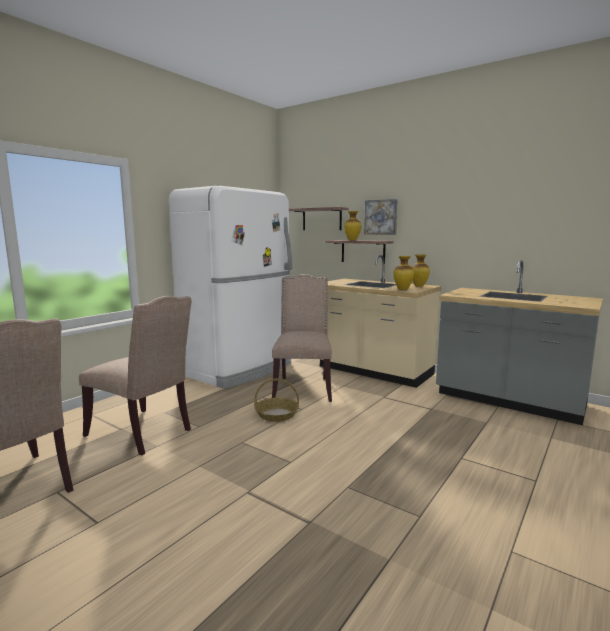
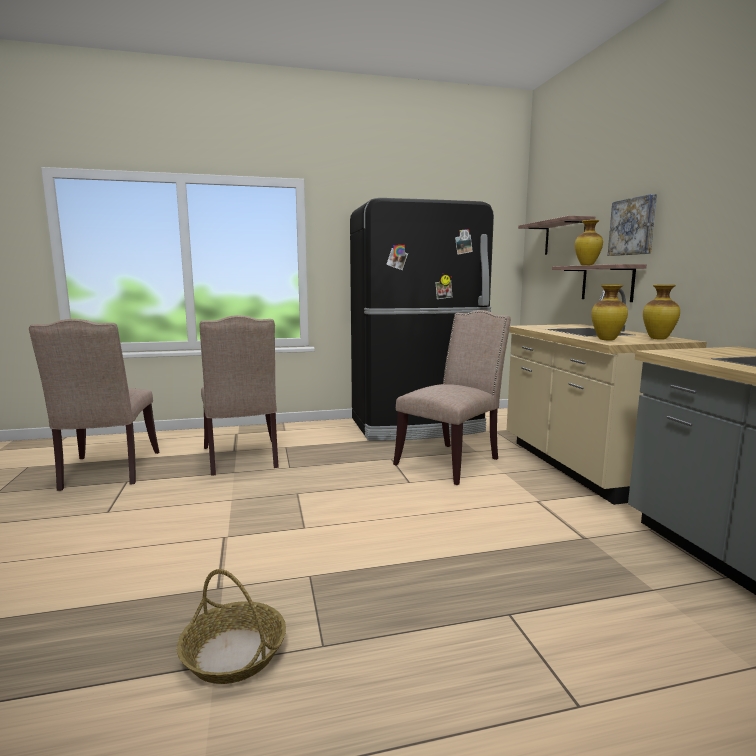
camera: 40 degrees right, 0 degrees up
white fridge [169,186,292,389] -> black fridge [350,198,494,441]
basket [254,379,299,422] -> basket moved to [177,569,286,684]

